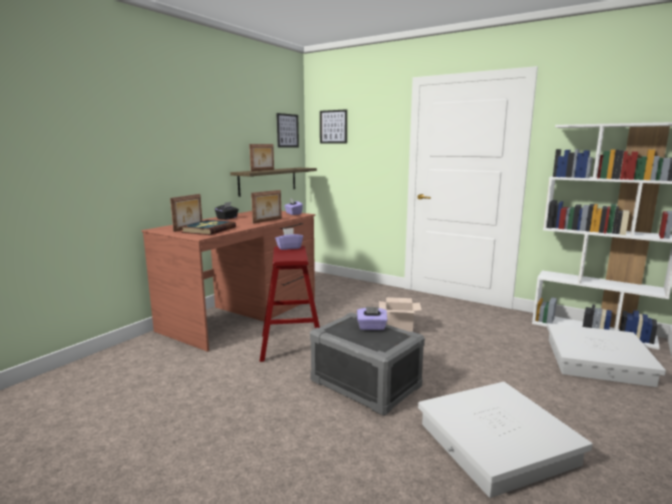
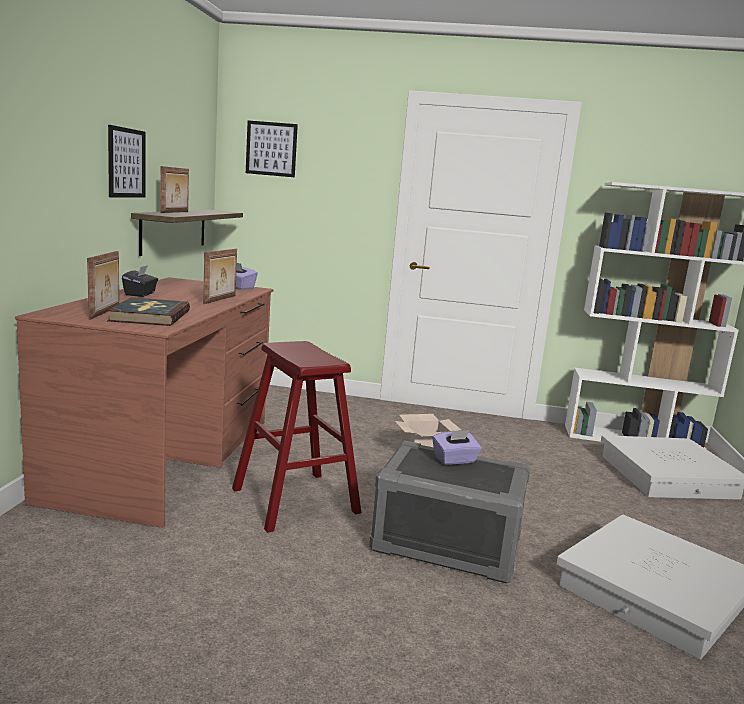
camera: 25 degrees left, 0 degrees up
purple tissue box [275,228,303,250] -> none
picture [276,113,299,148] -> picture moved to [108,125,146,198]

